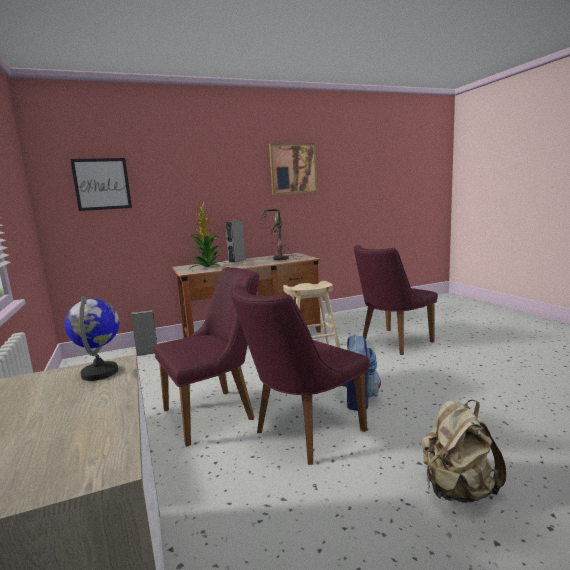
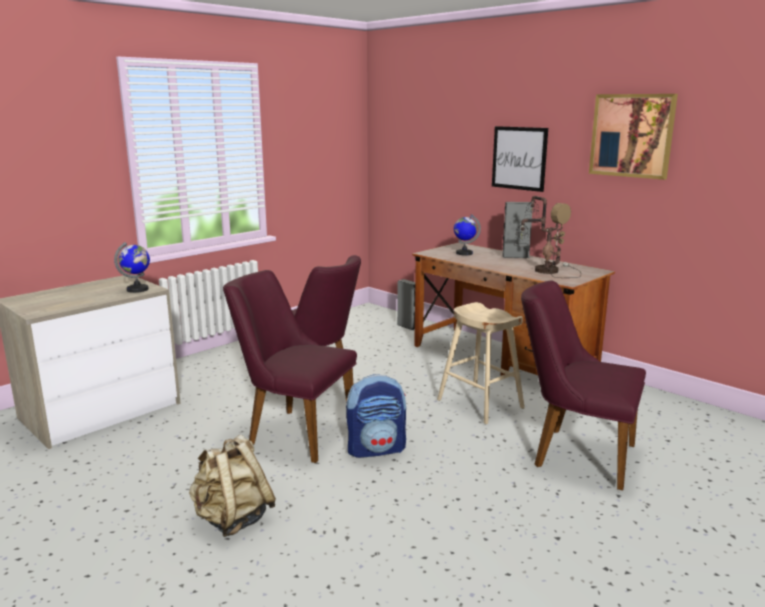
camera: 65 degrees right, 5 degrees up
picture [70,158,132,211] -> picture moved to [492,126,548,192]
potted plant [186,203,226,269] -> globe [454,214,481,255]

